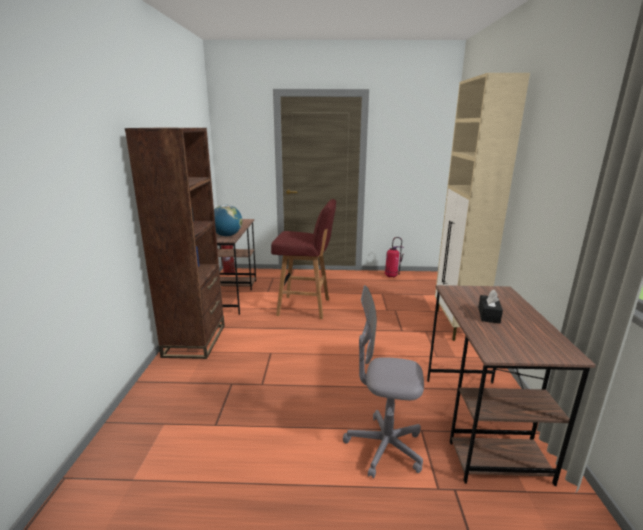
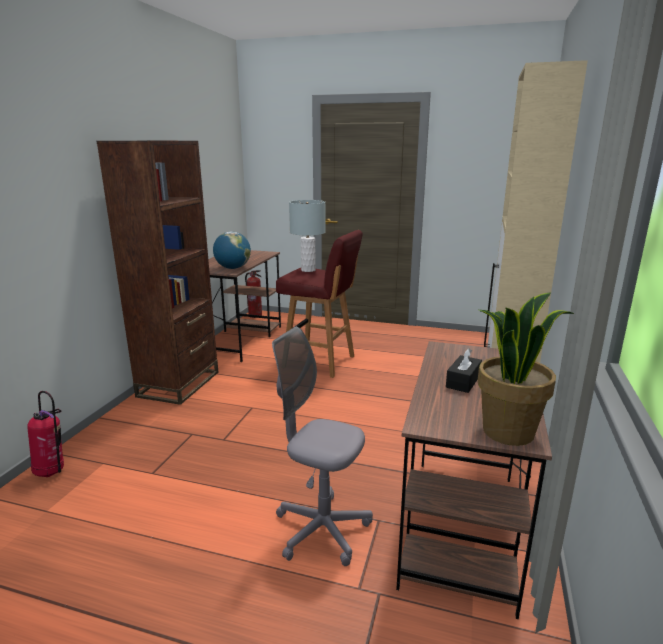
camera: 15 degrees right, 0 degrees up
fire extinguisher [385,237,404,278] -> fire extinguisher moved to [27,391,64,477]
none -> grey table lamp [289,200,325,272]
none -> potted plant [477,292,574,446]

